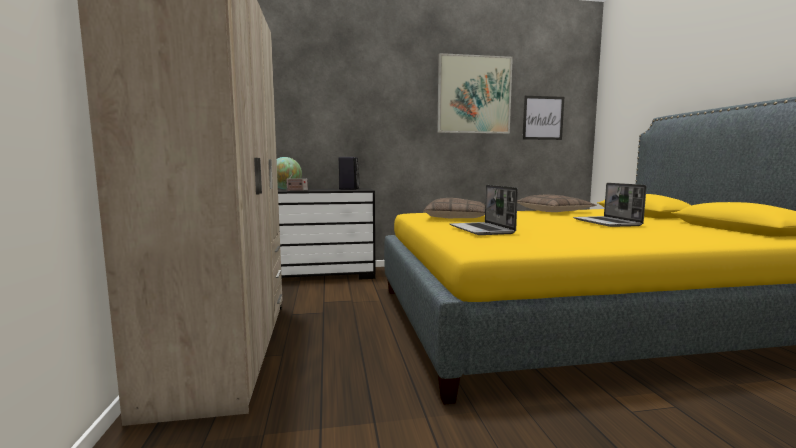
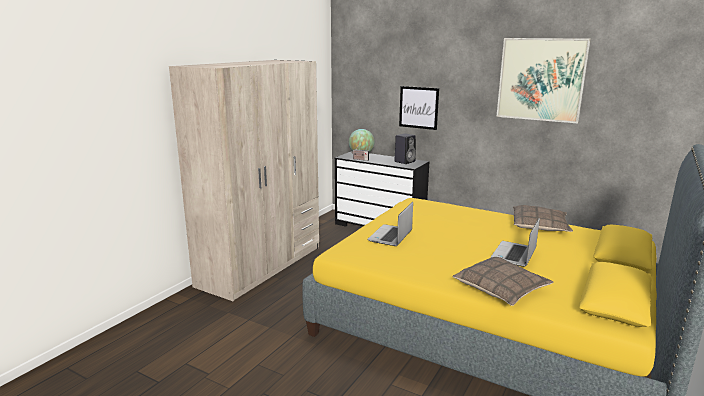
camera: 40 degrees right, 10 degrees up
pillow [423,198,485,218] -> pillow moved to [452,257,553,306]
picture [522,96,564,140] -> picture moved to [399,86,439,130]

